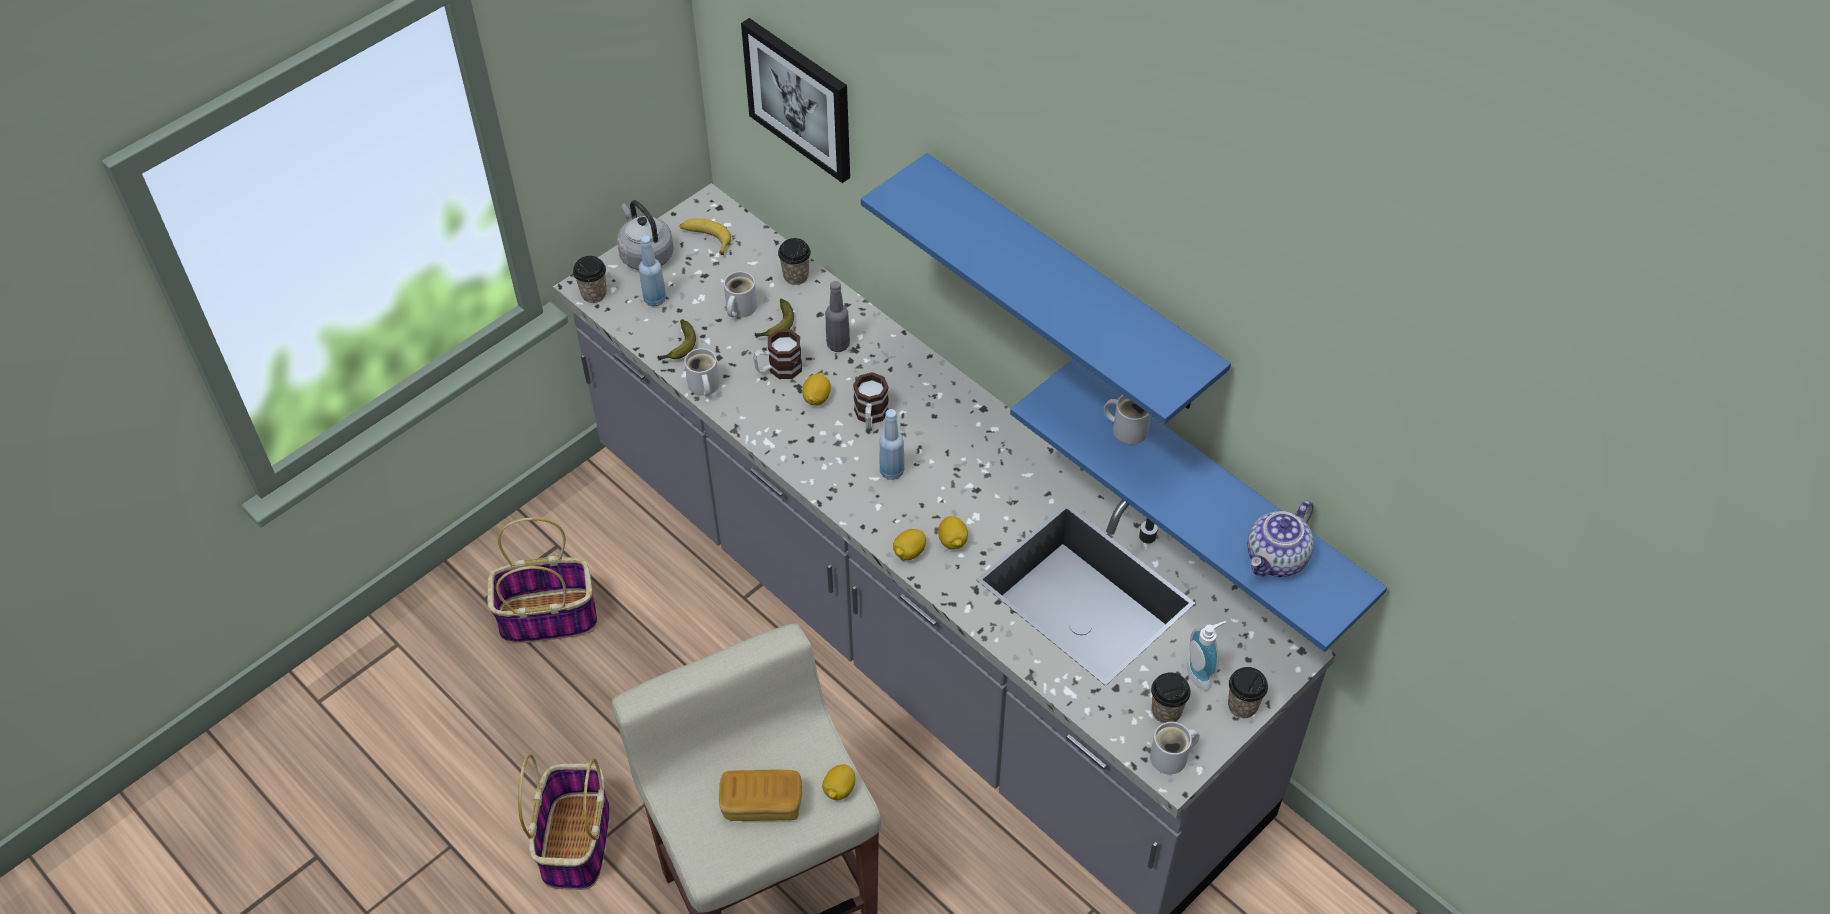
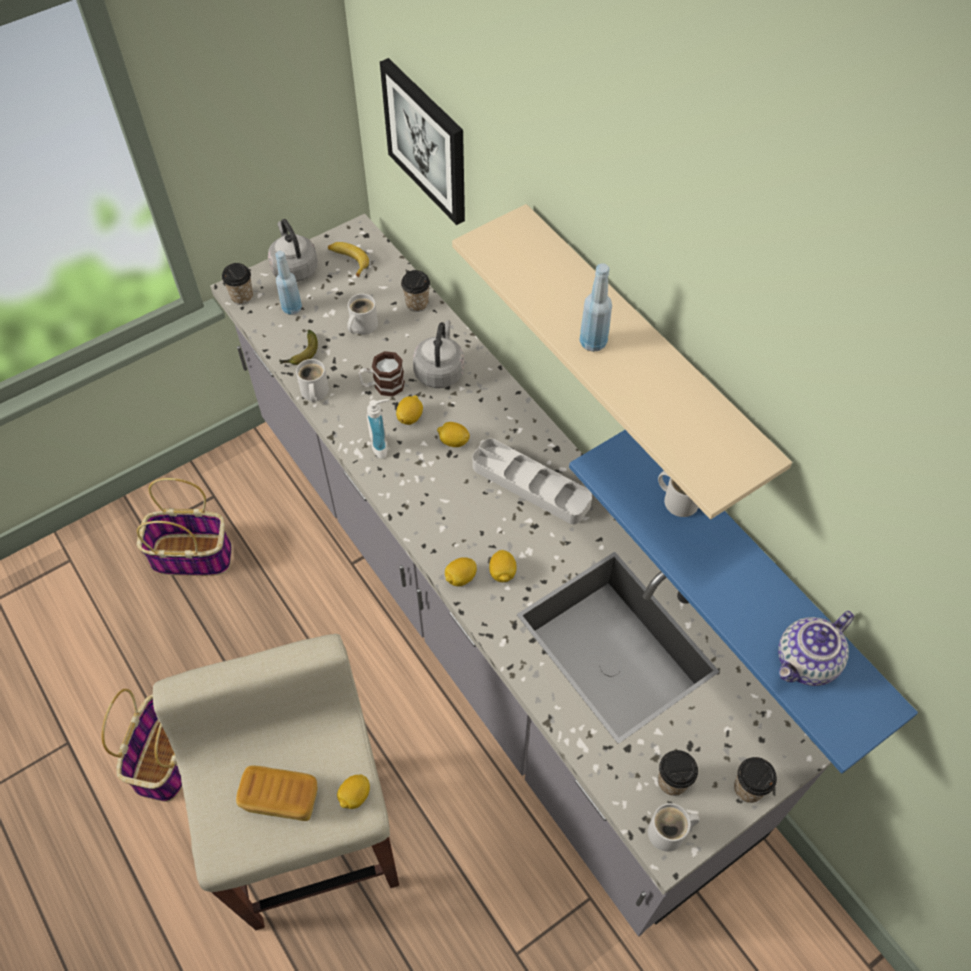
camera: 10 degrees right, 5 degrees up
banana [755,299,794,338] -> none
grey bottle [825,281,850,352] -> grey kettle [413,320,464,388]
mug [853,372,889,429] -> lemon [437,422,470,447]
blue shelf [861,153,1231,425] -> beige shelf [452,204,792,519]
blue bottle [879,409,904,480] -> blue bottle moved to [579,263,612,352]
soap dispenser [1186,621,1227,691] -> soap dispenser moved to [367,399,389,459]
none -> grey tray [472,438,592,524]

